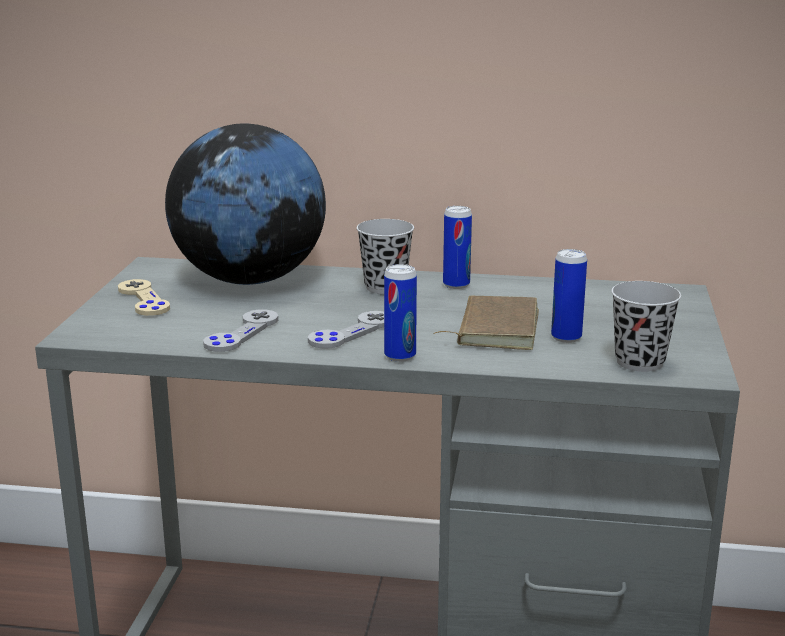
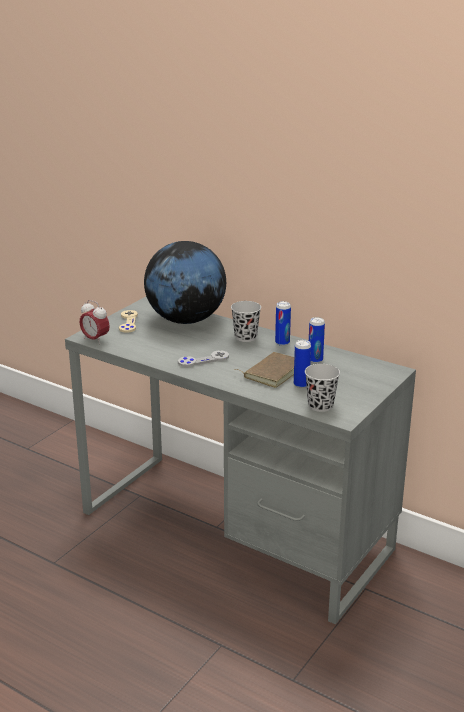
camera: 25 degrees right, 5 degrees up
grey game controller [203,310,278,352] -> none
can [384,264,417,362] -> can moved to [309,317,325,363]
none -> alarm clock [80,300,110,344]

